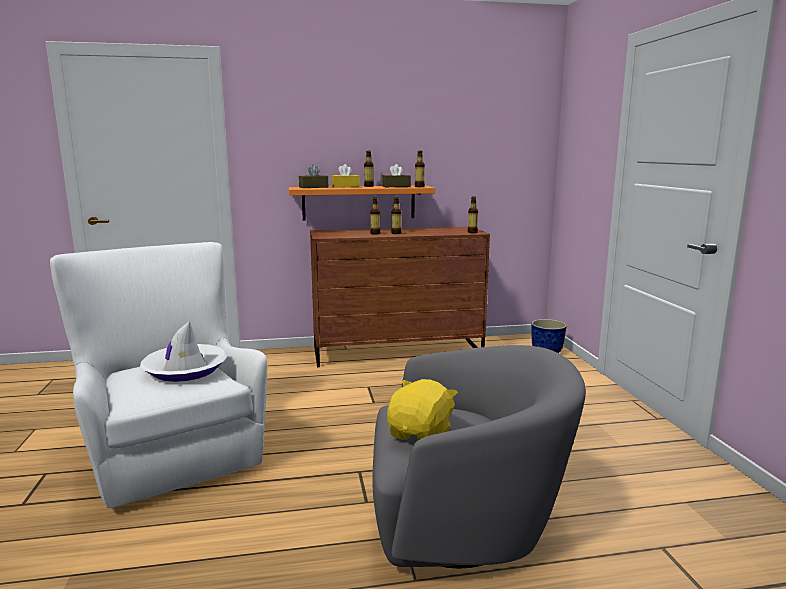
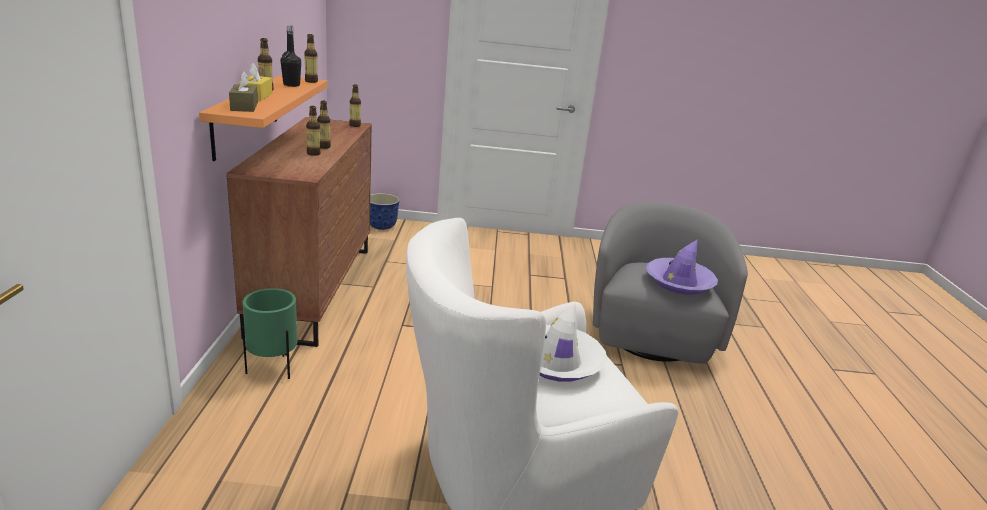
camera: 80 degrees left, 10 degrees up
brown tissue box [383,164,411,187] -> black bottle [281,25,301,87]
yellow plush toy [387,379,458,440] -> purple hat [646,239,718,295]
none -> green planter [242,288,297,379]

